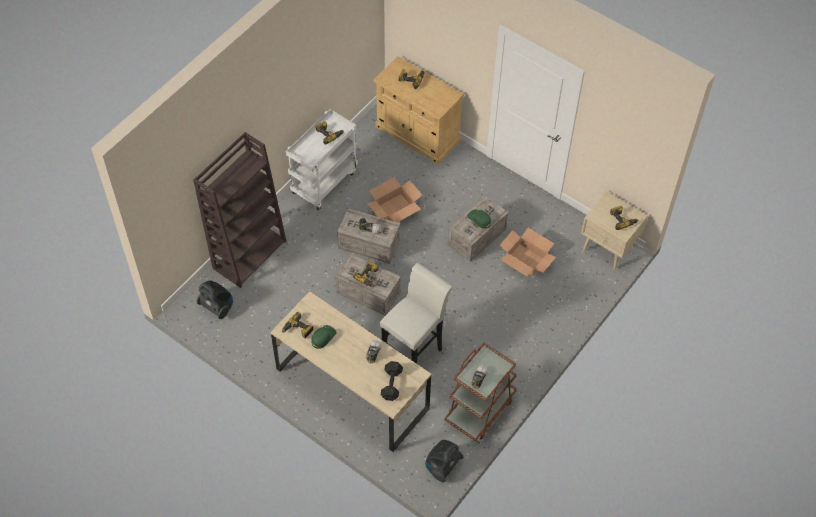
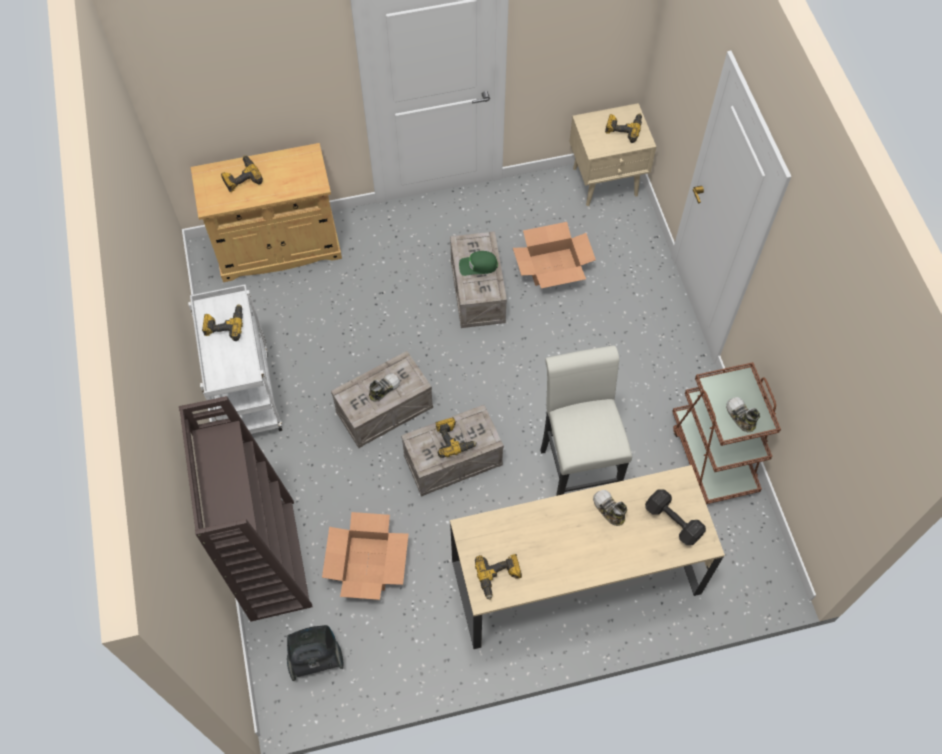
camera: 50 degrees left, 5 degrees up
green cap [311,325,337,349] -> none
cardboard box [367,177,422,222] -> cardboard box moved to [322,512,409,600]
vacuum cleaner [425,440,464,483] -> none

